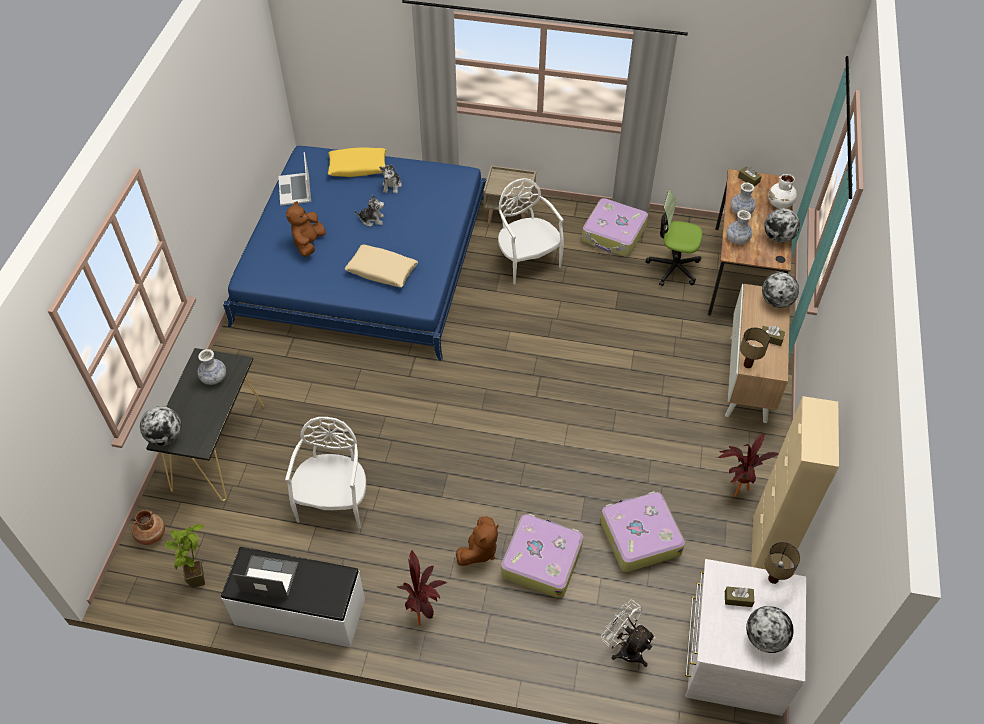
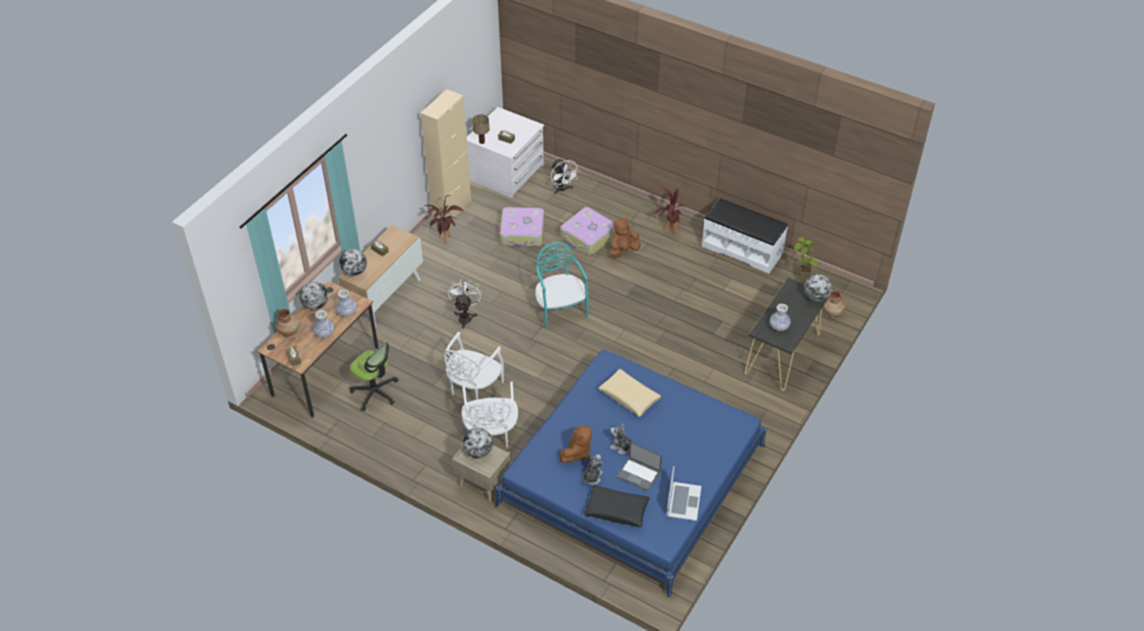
camera: 160 degrees left, 5 degrees down
laptop [233,555,299,598] -> laptop moved to [616,442,662,491]
white chair [285,417,366,529] -> white chair moved to [444,331,504,400]
brown plush toy [286,201,326,257] -> brown plush toy moved to [559,425,592,463]
yellow pillow [328,147,386,177] -> black pillow [584,485,650,528]
suitcase [582,198,648,257] -> none
table lamp [740,328,770,368] -> none
globe [746,606,794,653] -> globe moved to [463,428,493,458]
white vase [768,174,797,208] -> brown vase [276,309,300,336]
none -> white fan [448,279,481,329]
none -> turquoise chair [535,242,589,328]

